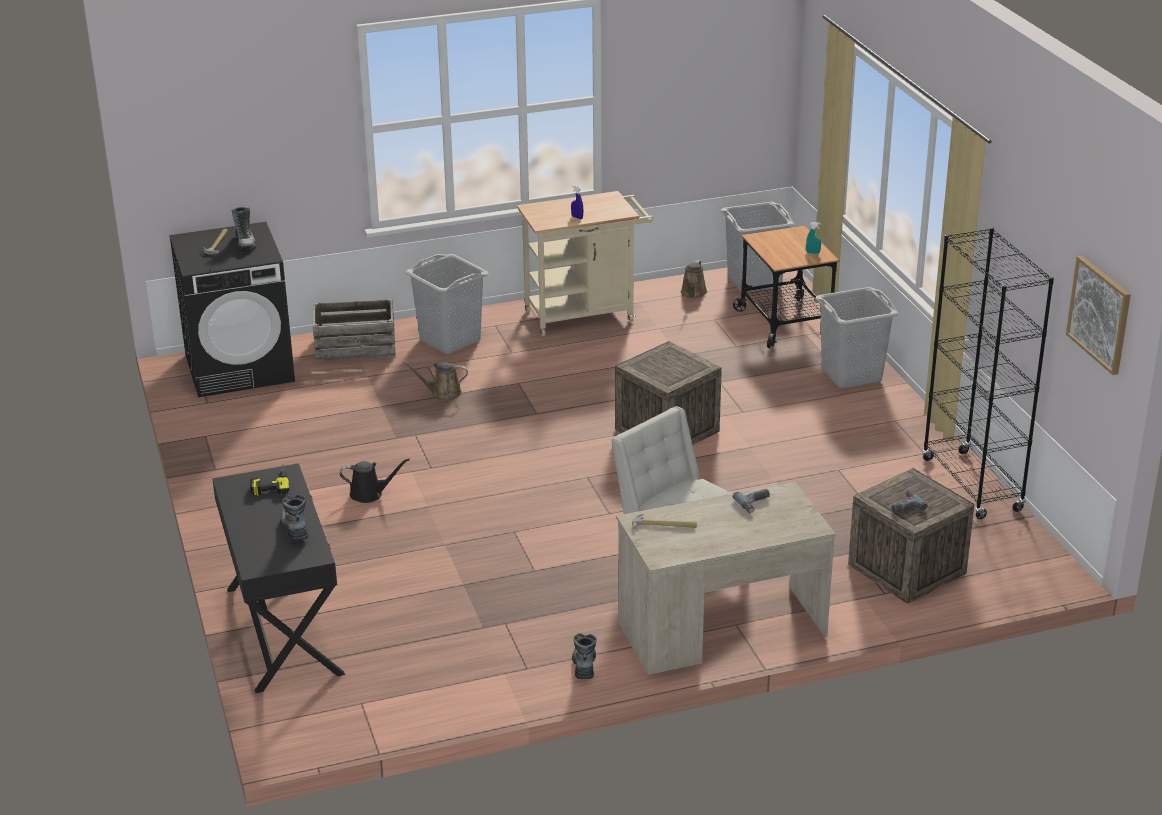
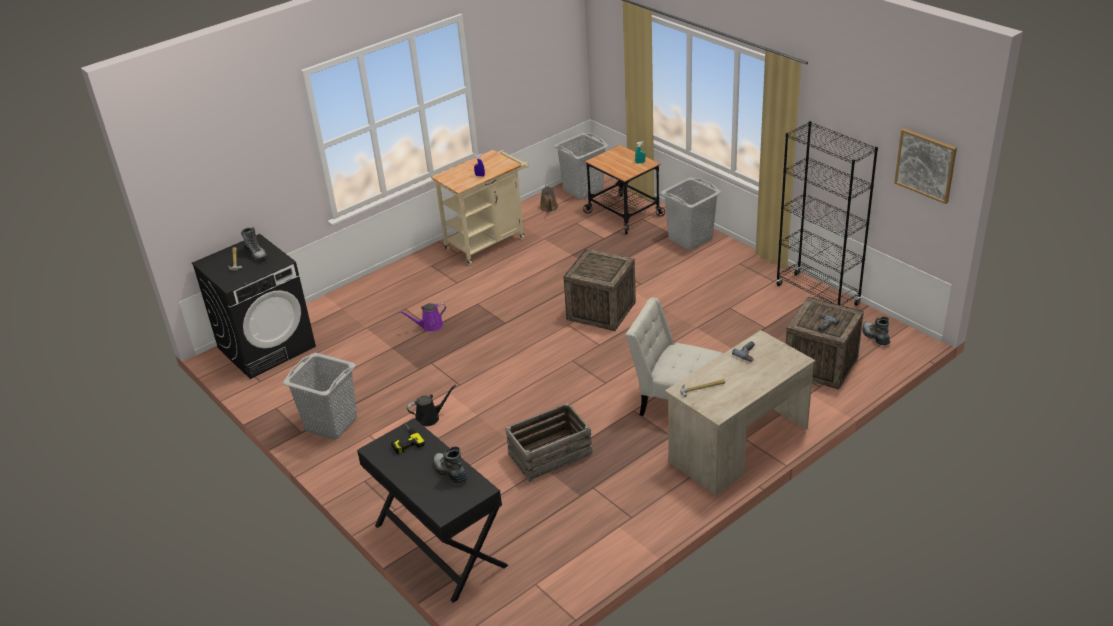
camera: 20 degrees left, 5 degrees up
crate [313,299,396,363] -> crate moved to [505,403,592,482]
brown watering can [403,361,468,401] -> purple watering can [399,303,446,331]
grey laundry basket [405,254,489,354] -> grey laundry basket moved to [283,353,357,440]
boot [572,633,597,679] -> boot moved to [862,317,890,345]

